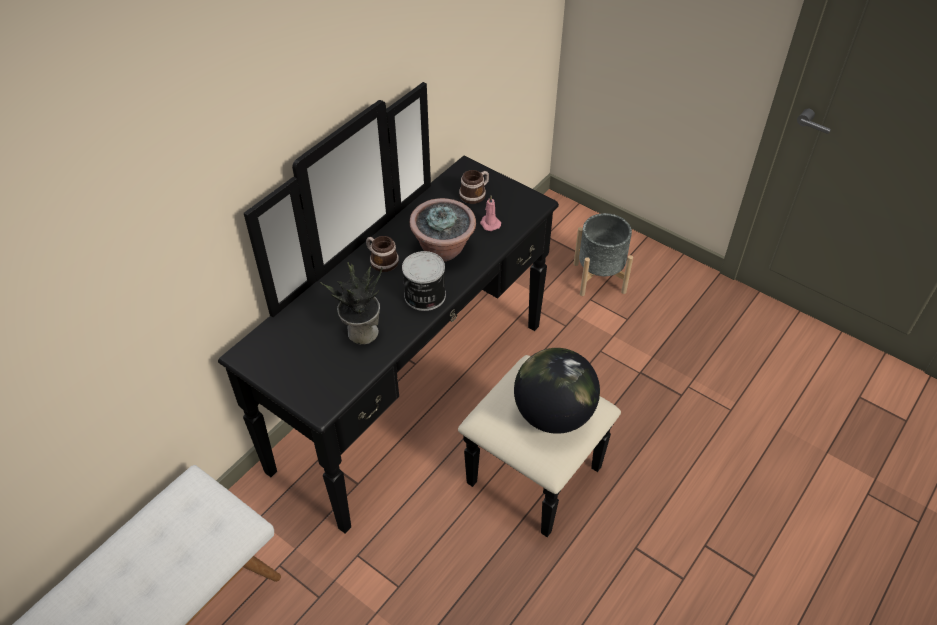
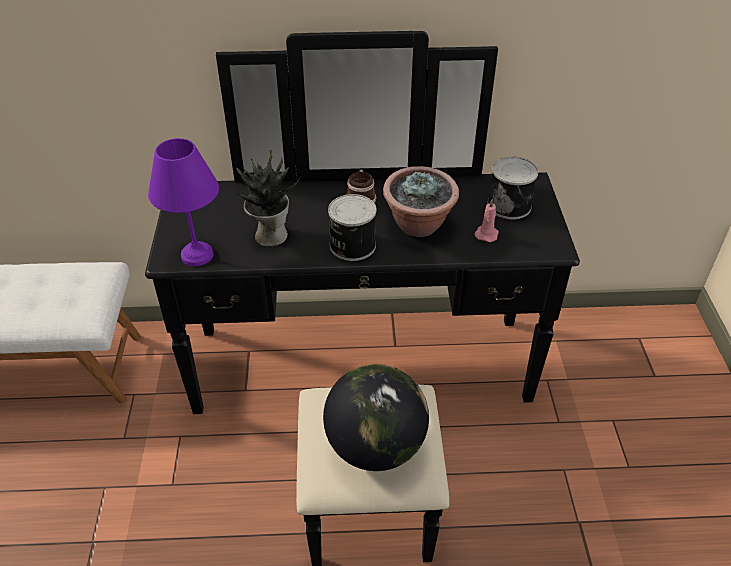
camera: 50 degrees right, 5 degrees down
mug [459,170,489,204] -> can [487,157,538,219]
grey planter [574,213,633,296] -> none
none -> purple table lamp [148,138,219,266]

